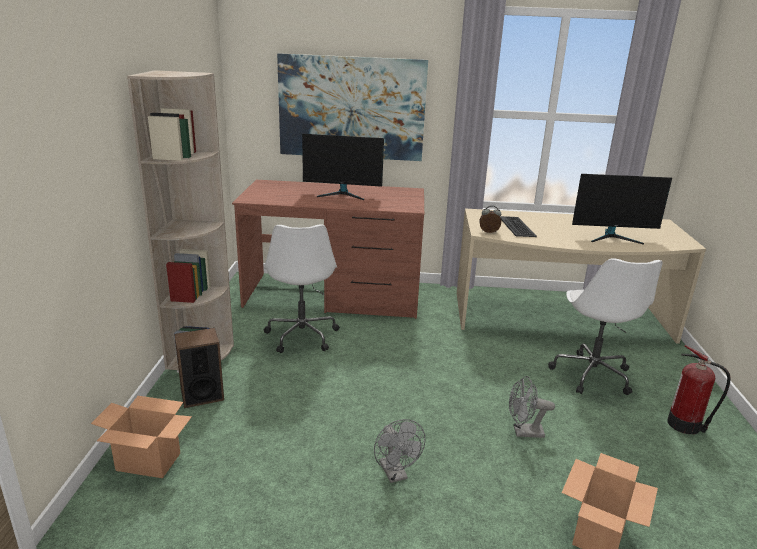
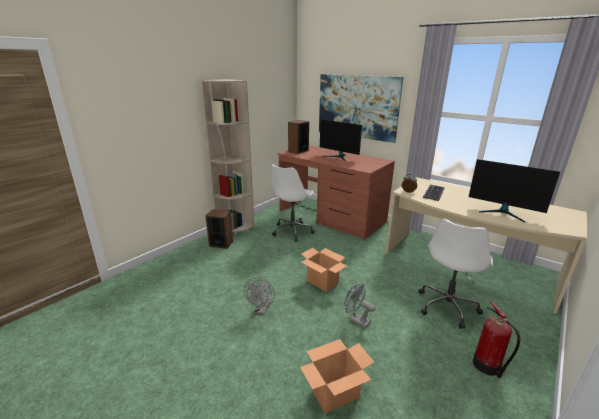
camera: 35 degrees right, 0 degrees up
cardboard box [91,396,192,478] -> cardboard box moved to [301,248,347,292]
none -> speaker [288,120,309,154]

